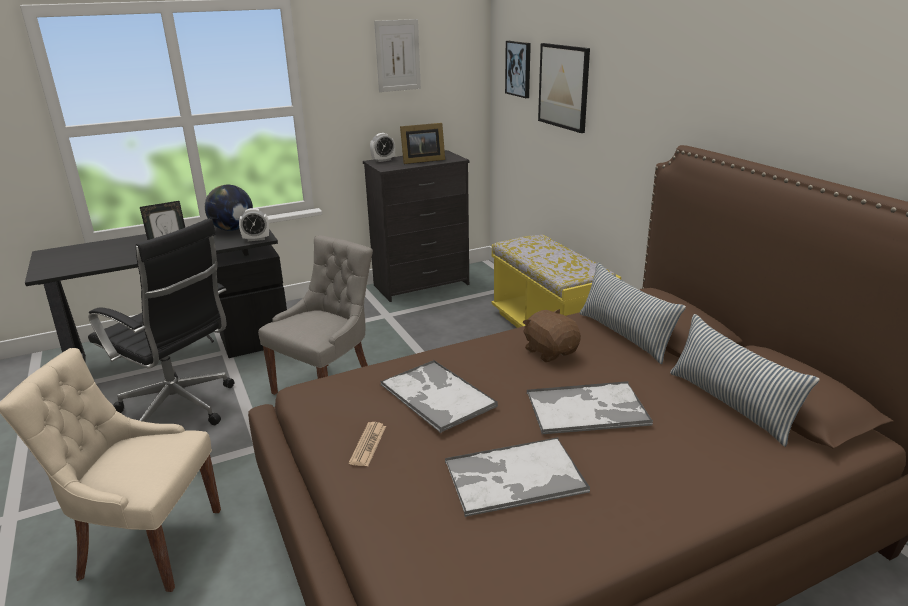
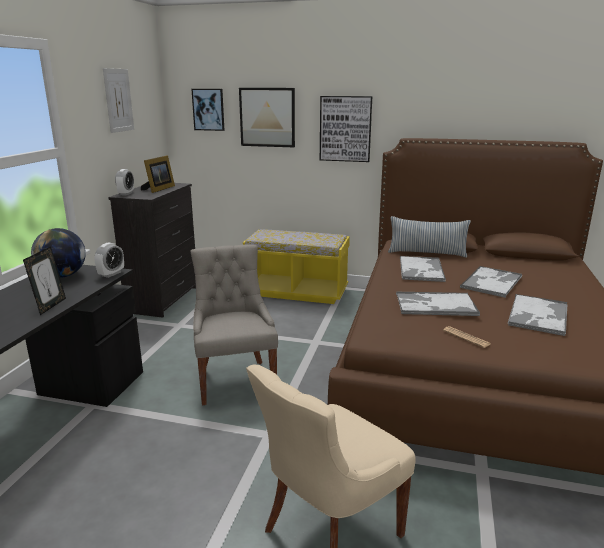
camera: 50 degrees left, 5 degrees down
black office chair [88,218,234,425] -> none
brown plush toy [522,309,581,362] -> tray [400,256,446,282]
pillow [670,314,820,447] -> none
none -> picture [320,96,372,162]

